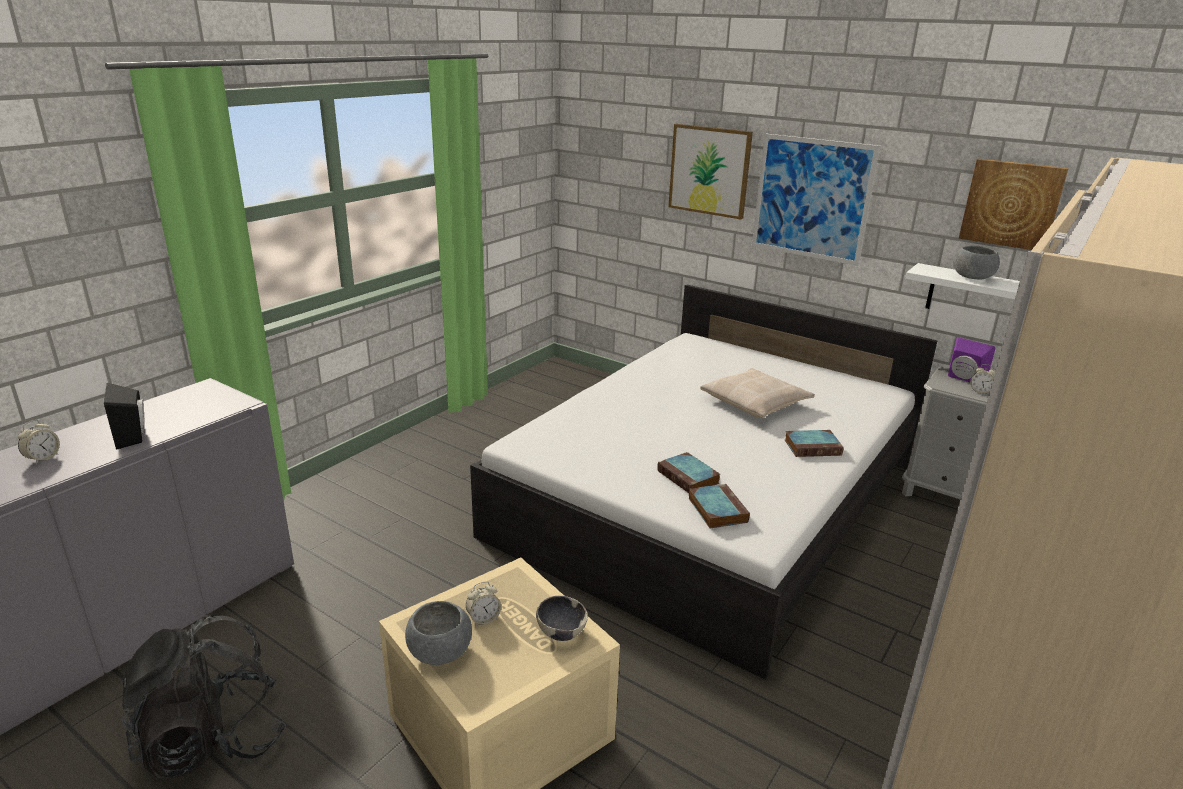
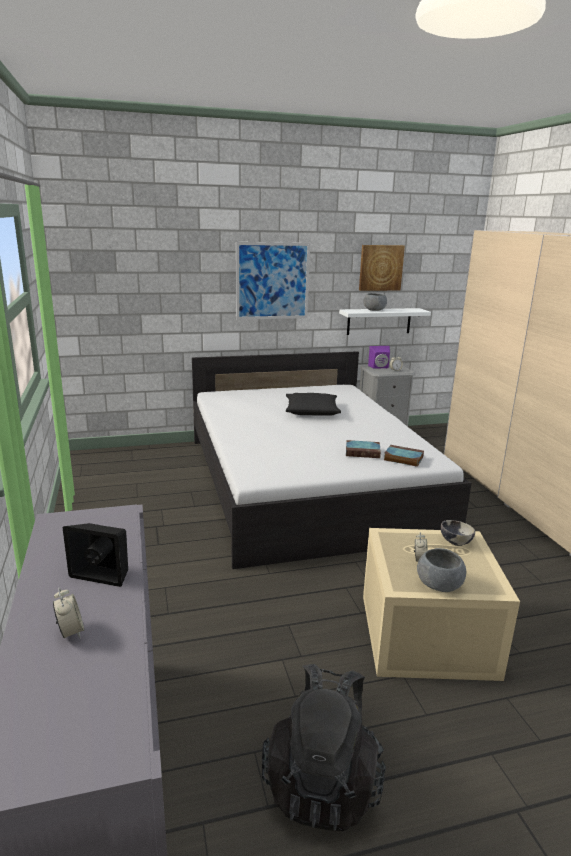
camera: 50 degrees left, 5 degrees down
picture [668,124,753,219] -> none
beige pillow [700,368,815,418] -> black pillow [286,393,341,416]
book [785,430,844,457] -> none

